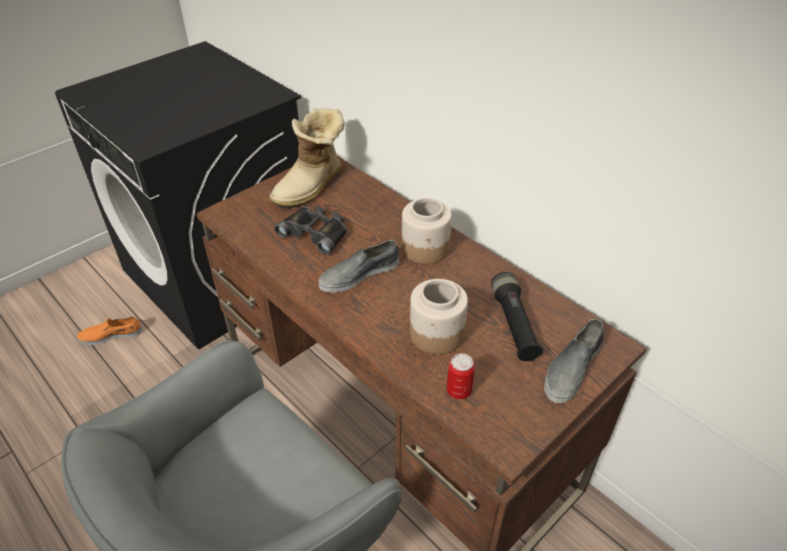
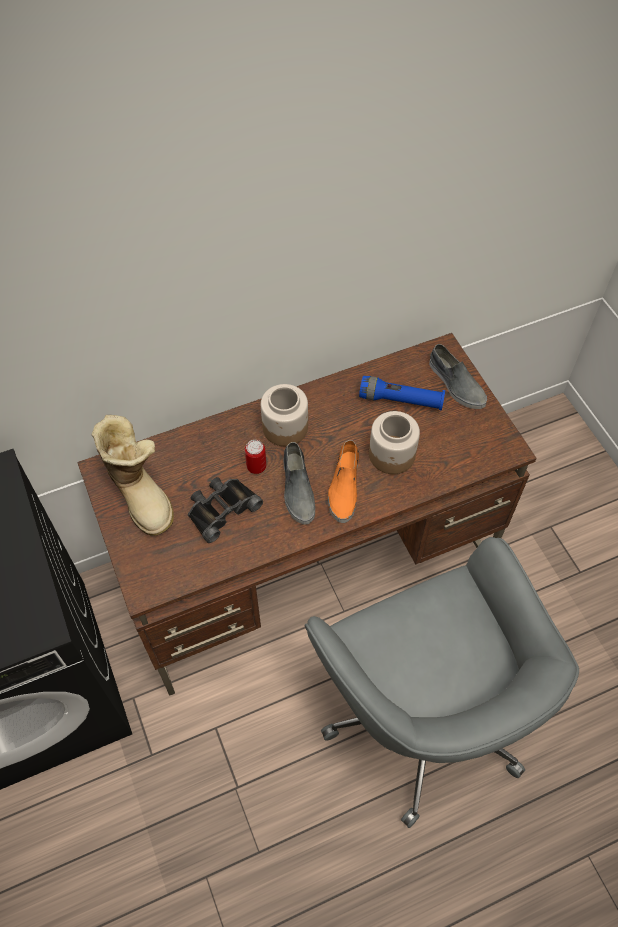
camera: 70 degrees left, 15 degrees up
orange shoe [77,316,142,345] -> orange shoe moved to [328,440,359,523]
can [447,353,475,399] -> can moved to [245,440,266,474]
black flashlight [491,272,544,361] -> blue flashlight [359,376,445,410]

